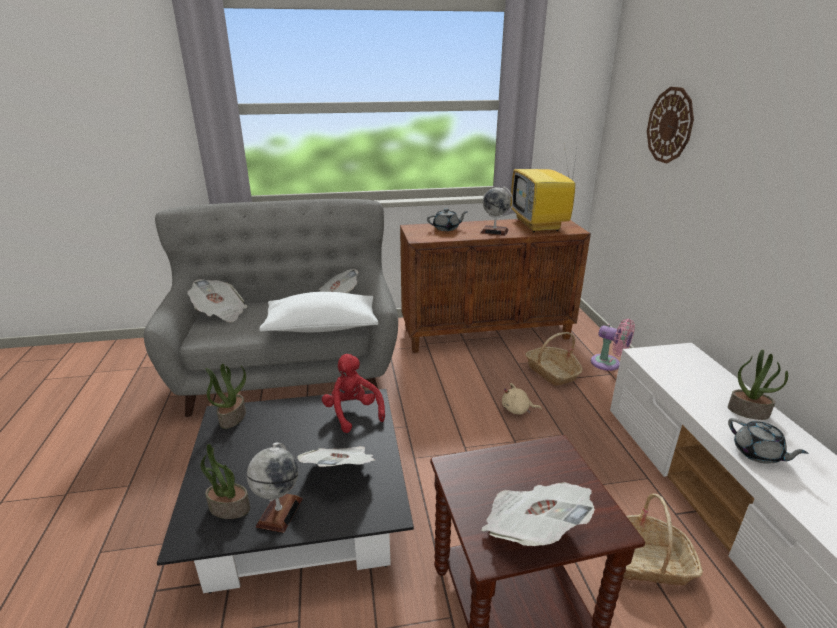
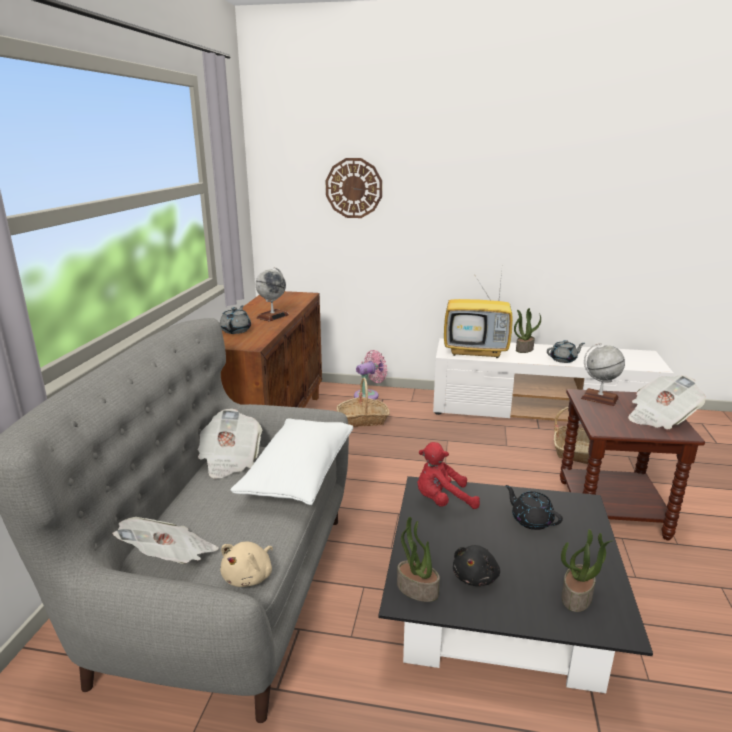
camera: 70 degrees left, 5 degrees down
globe [247,443,303,533] -> globe moved to [581,343,625,406]
newspaper [297,446,375,467] -> black teapot [505,485,563,530]
beige plush toy [502,383,542,415] -> beige plush toy moved to [220,542,273,587]
television [511,142,578,232] -> television moved to [444,271,513,358]
none -> black plush toy [453,545,500,586]

